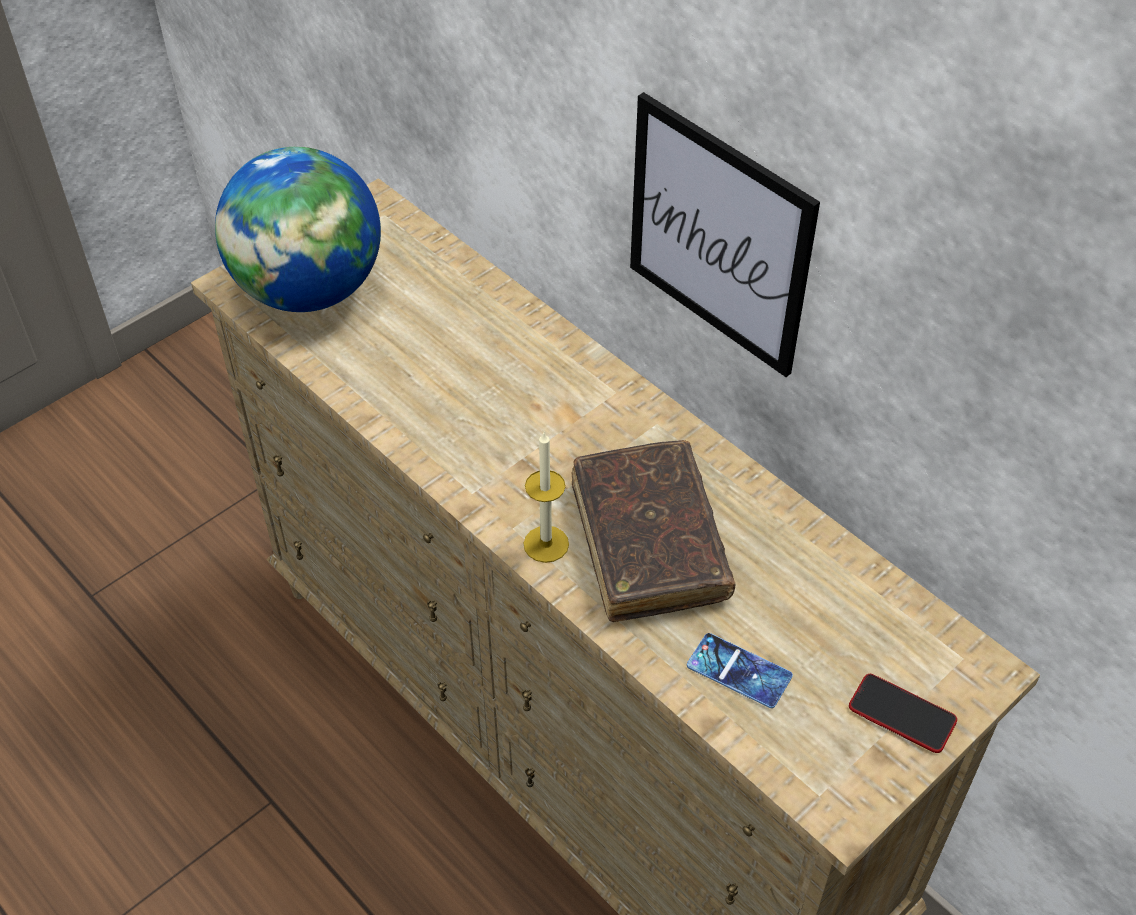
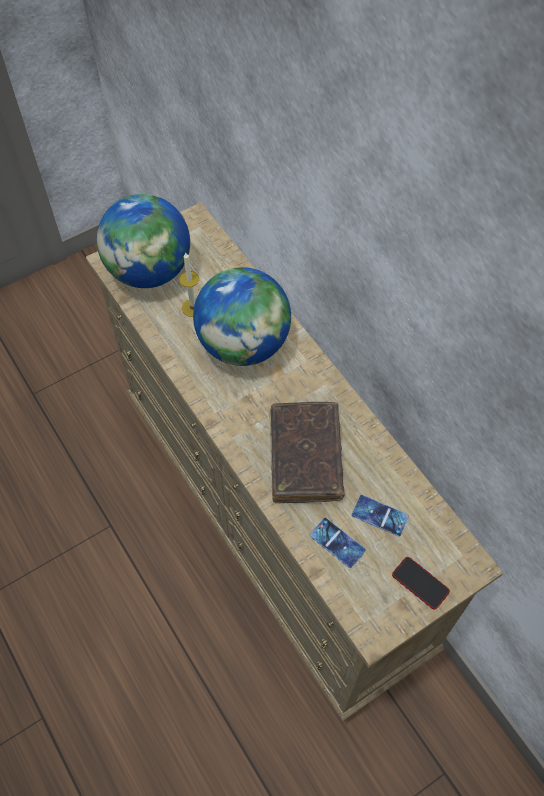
camera: 10 degrees right, 10 degrees up
candle [523,432,569,563] -> candle moved to [179,253,199,317]
picture [630,92,820,377] -> none
none -> globe [193,267,291,366]
none -> phone [352,495,409,536]

